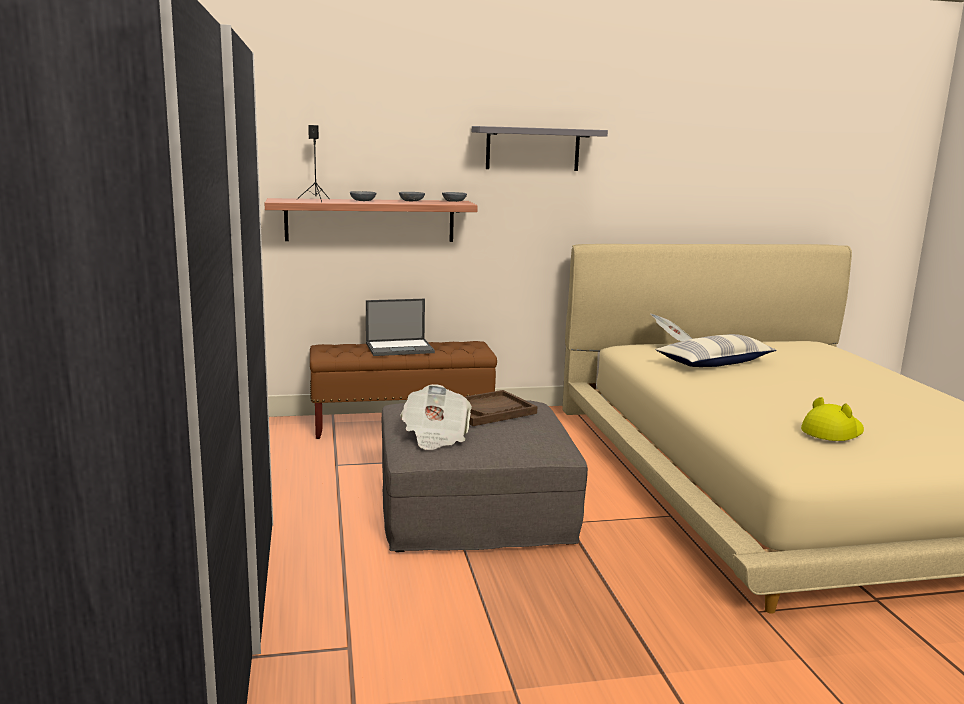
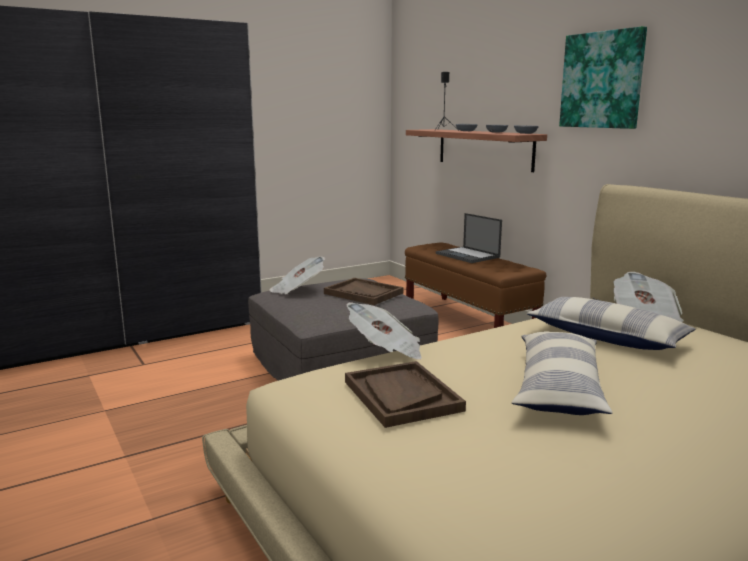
camera: 70 degrees right, 0 degrees up
grey shelf [472,126,608,171] -> picture [559,26,647,129]
yellow hat [801,397,864,441] -> brown tray [345,361,466,428]
none -> newspaper [346,302,421,360]
none -> pillow [512,332,612,415]

